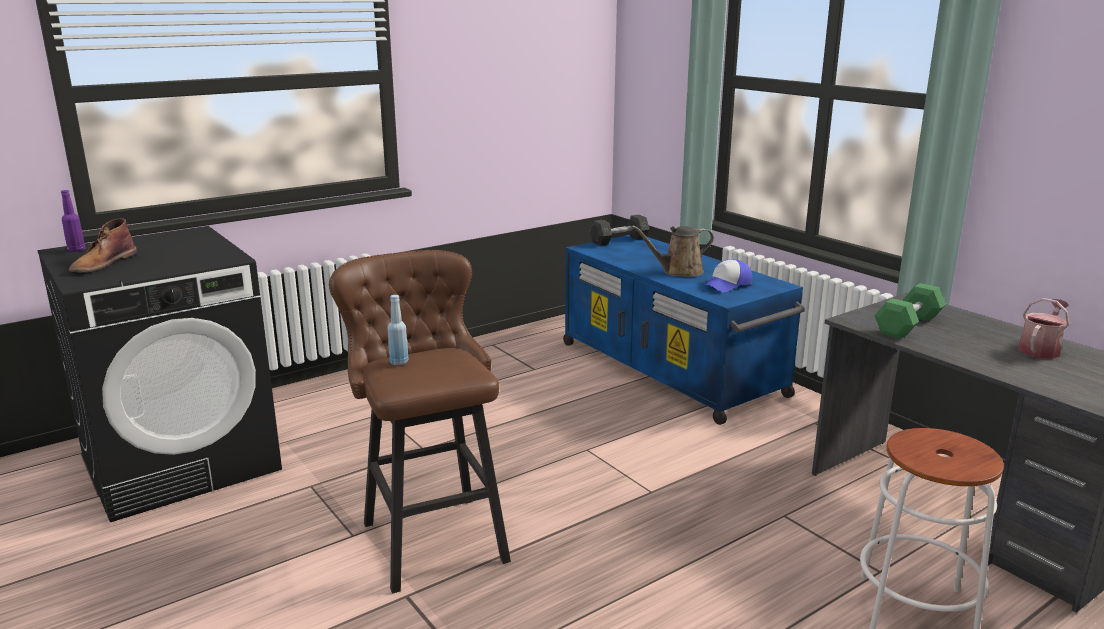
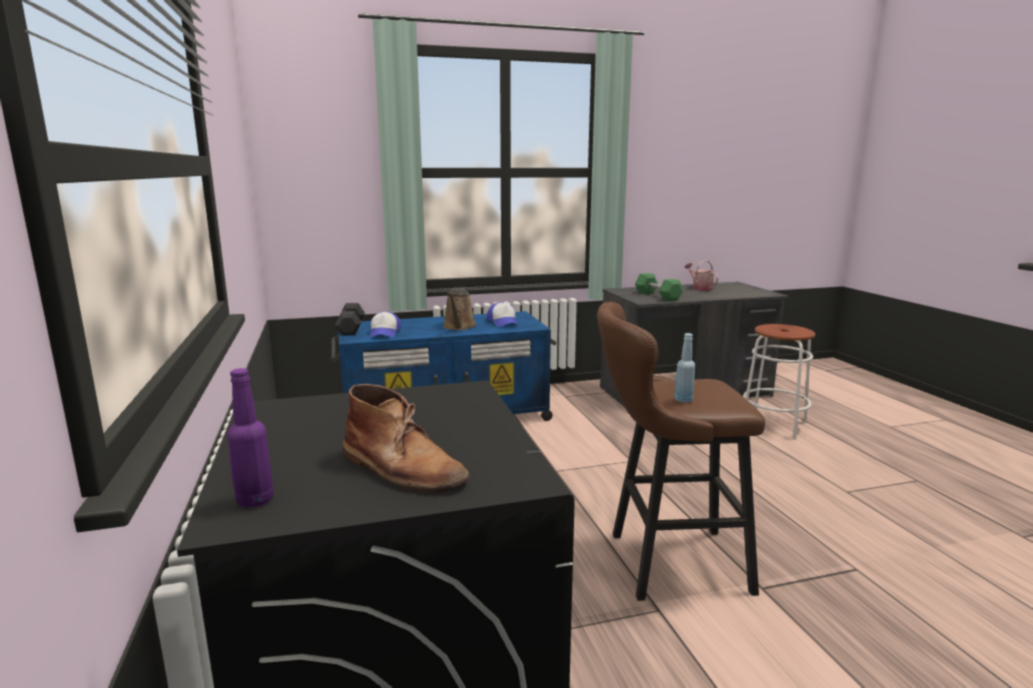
camera: 70 degrees left, 5 degrees down
none -> cap [370,311,401,338]

